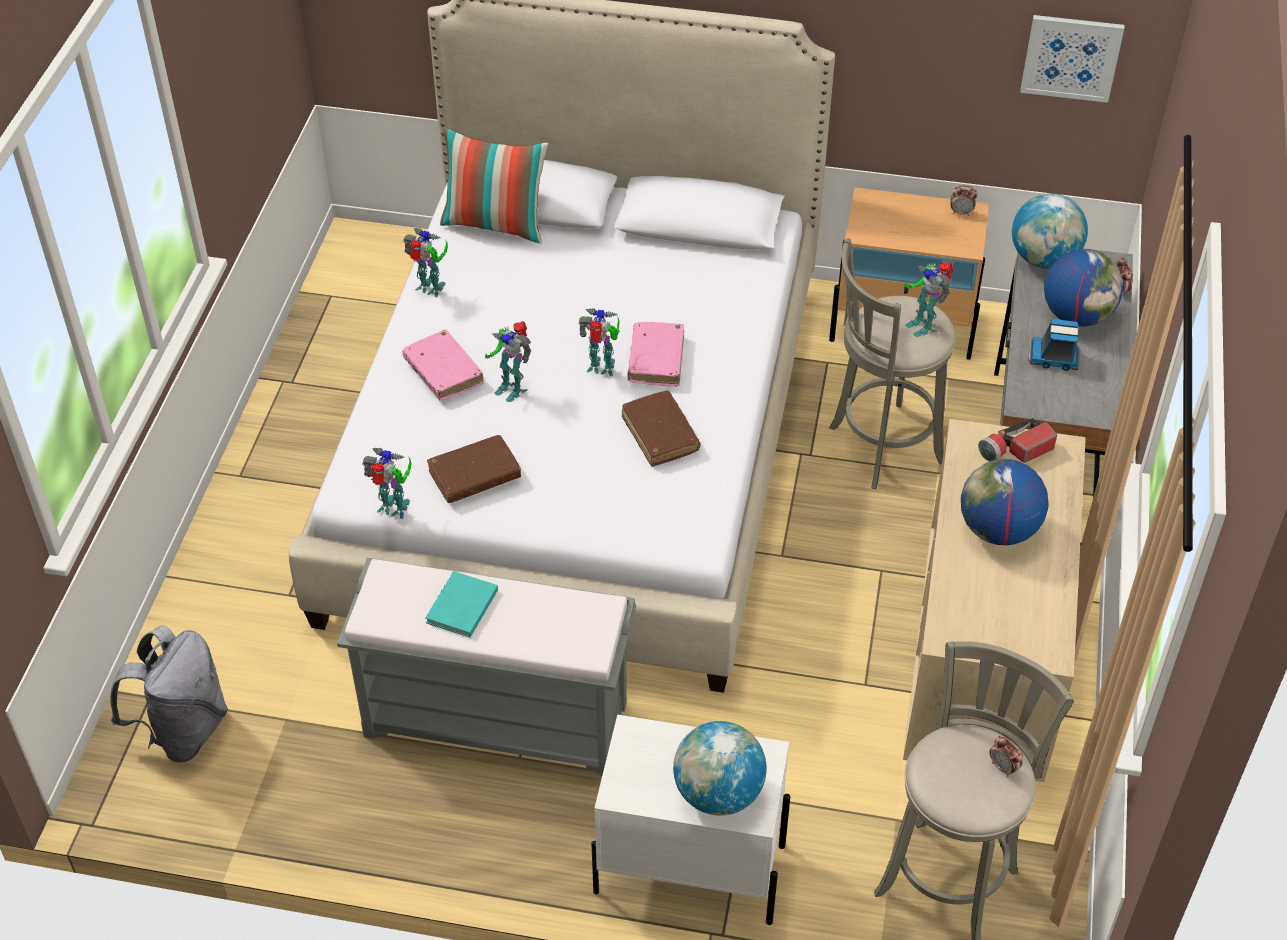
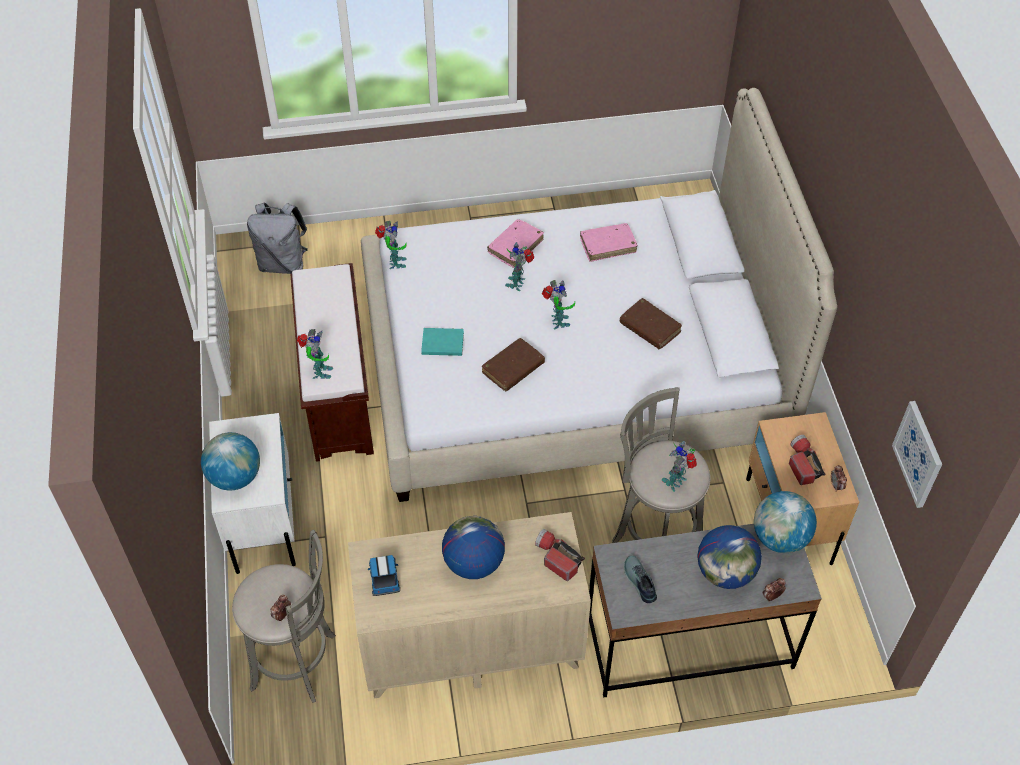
camera: 70 degrees right, 5 degrees up
grey bench [337,558,636,776] -> brown bench [290,263,374,462]
toy robot [403,228,448,297] -> toy robot moved to [297,329,333,379]
turquoise book [425,571,498,637] -> turquoise book moved to [421,328,464,356]
brown book [427,435,521,503] -> brown book moved to [620,298,682,349]
pillow [440,127,548,243] -> none
pink book [627,322,684,386] -> pink book moved to [580,223,638,262]
toy truck [1029,319,1080,371] -> toy truck moved to [368,555,400,596]
none -> shoe [624,556,657,603]
none -> flashlight [789,435,825,485]

